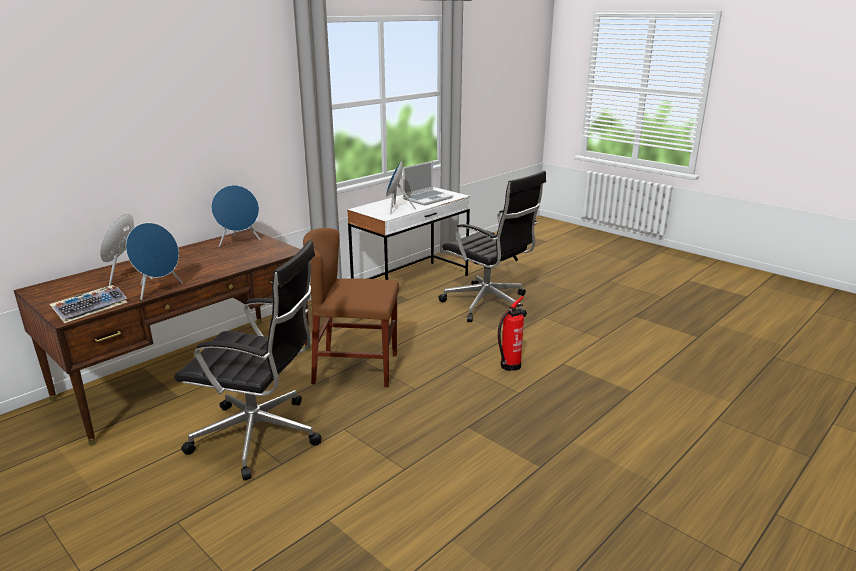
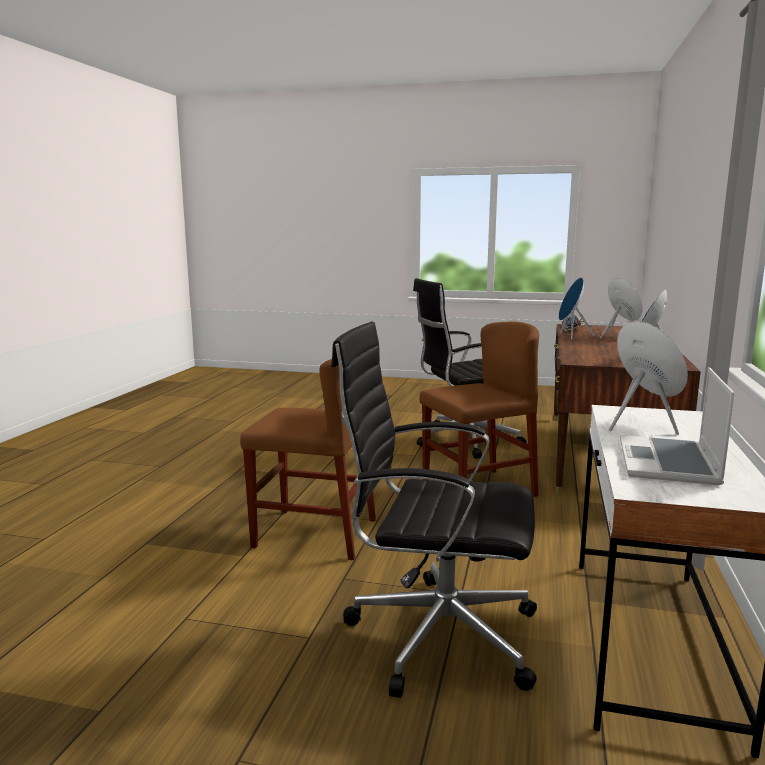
camera: 150 degrees right, 10 degrees down
fire extinguisher [498,296,524,371] -> brown chair [240,359,376,560]

